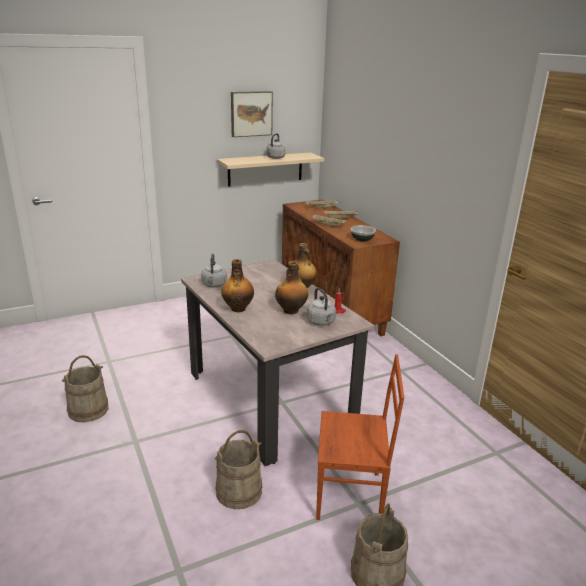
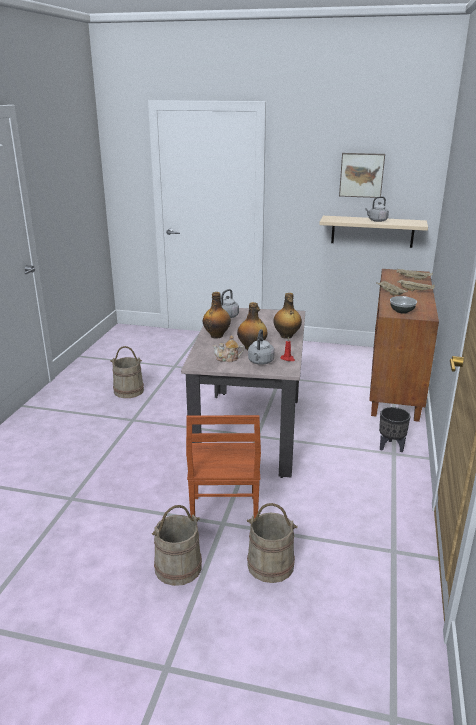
camera: 40 degrees right, 0 degrees up
beige bucket [215,430,262,509] -> beige bucket moved to [247,503,298,583]
brown chair [316,354,404,520] -> brown chair turned 45 degrees clockwise [186,415,261,518]
none -> teapot [213,335,244,362]
none -> black planter [379,407,411,452]

